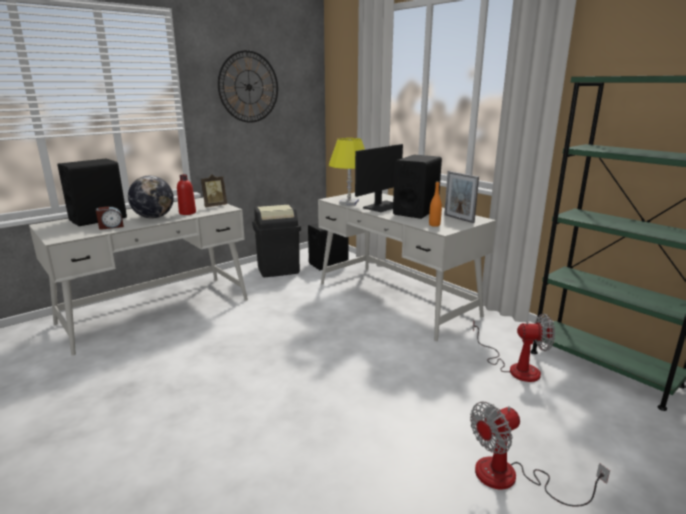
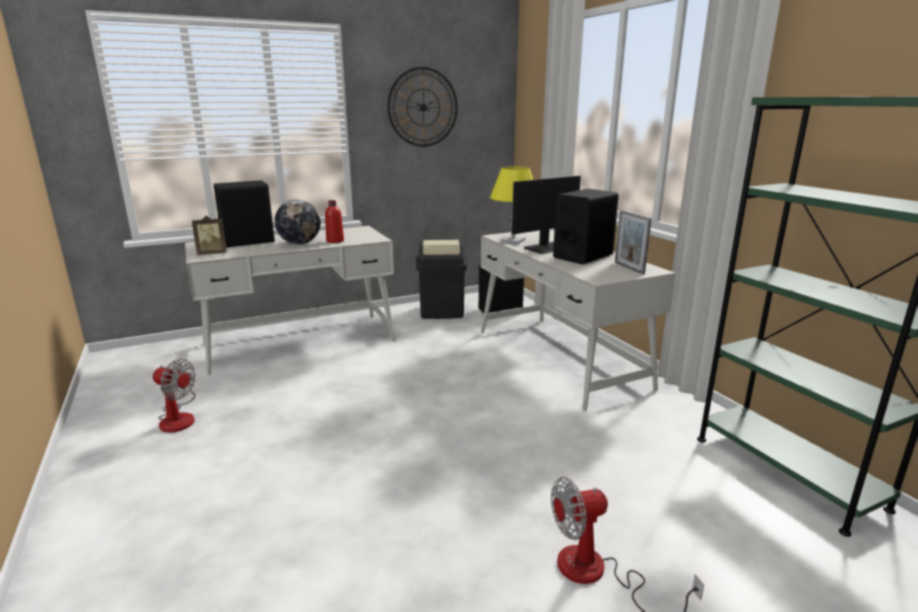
camera: 15 degrees right, 0 degrees up
alarm clock [96,207,124,229] -> none
picture frame [201,174,227,207] -> picture frame moved to [192,216,227,255]
orange bottle [429,181,442,227] -> none
fan [473,313,555,382] -> fan moved to [153,359,196,433]

